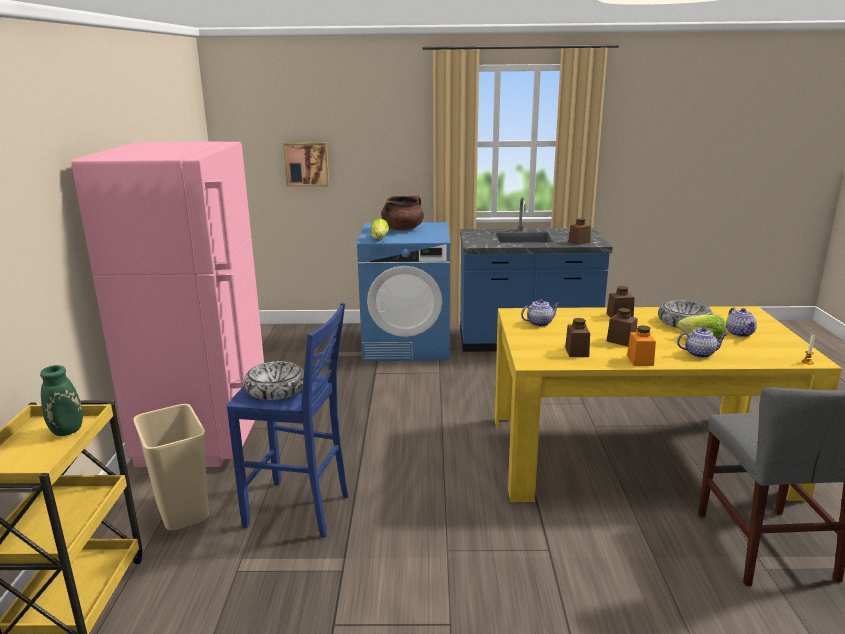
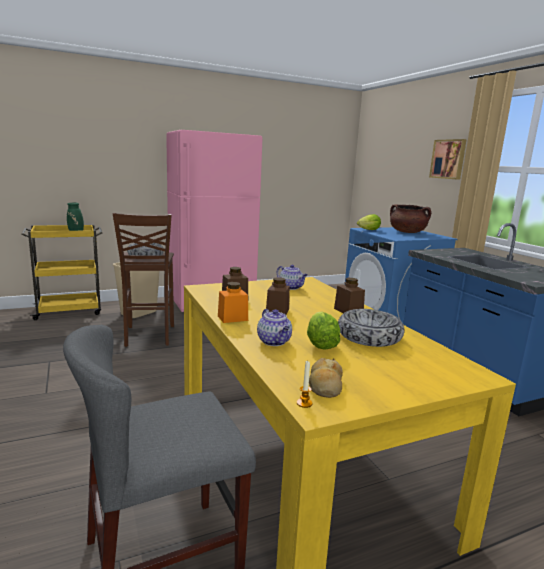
camera: 65 degrees right, 5 degrees down
blue stool [227,302,349,538] -> brown stool [113,213,174,347]
picture [283,143,329,187] -> picture moved to [429,139,467,180]
brown jar [569,218,591,245] -> none
teapot [726,307,757,337] -> none
none -> bread [309,358,343,398]

